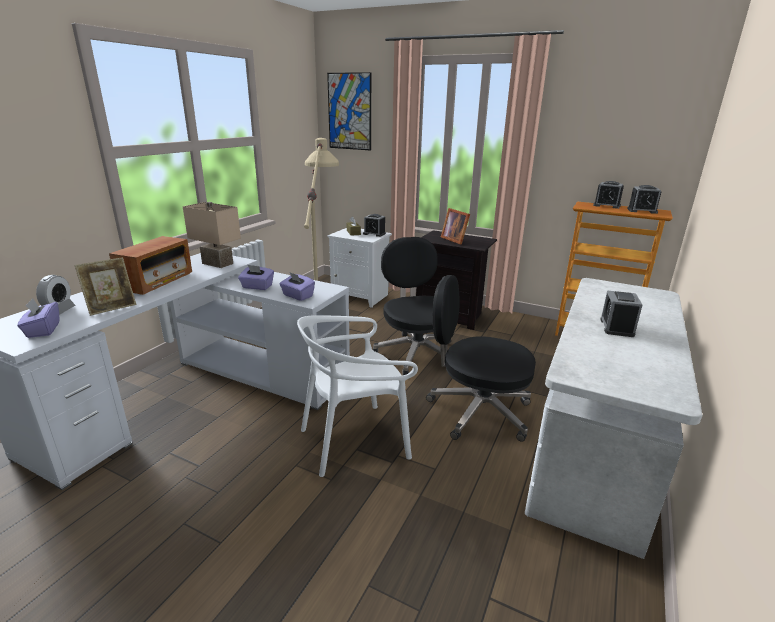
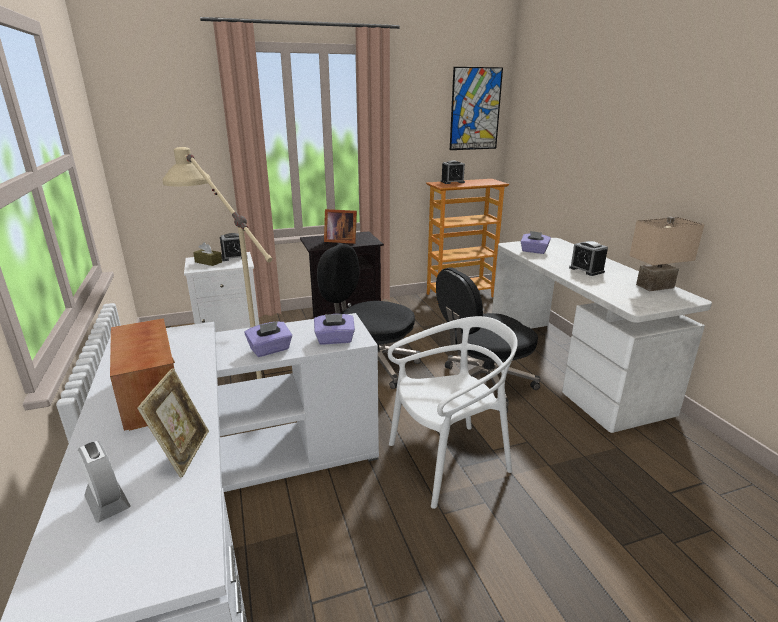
camera: 45 degrees left, 0 degrees up
purple tissue box [17,298,59,338] -> purple tissue box moved to [521,231,551,254]
beige table lamp [183,202,241,268] -> beige table lamp moved to [629,217,705,291]
white chair [297,315,418,477] -> white chair turned 135 degrees counterclockwise [388,316,518,509]
picture [327,72,371,151] -> picture moved to [450,67,503,150]
alarm clock [627,185,662,214] -> none

